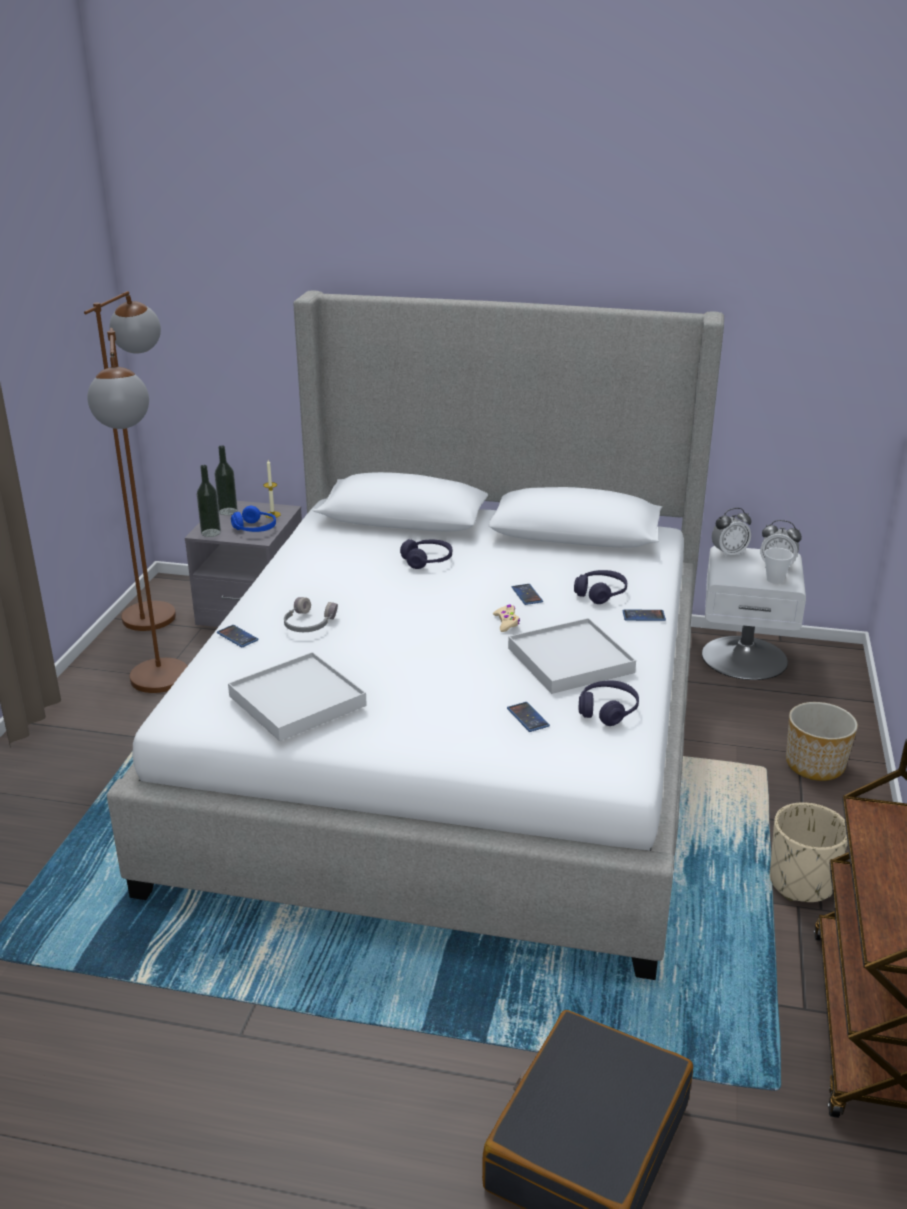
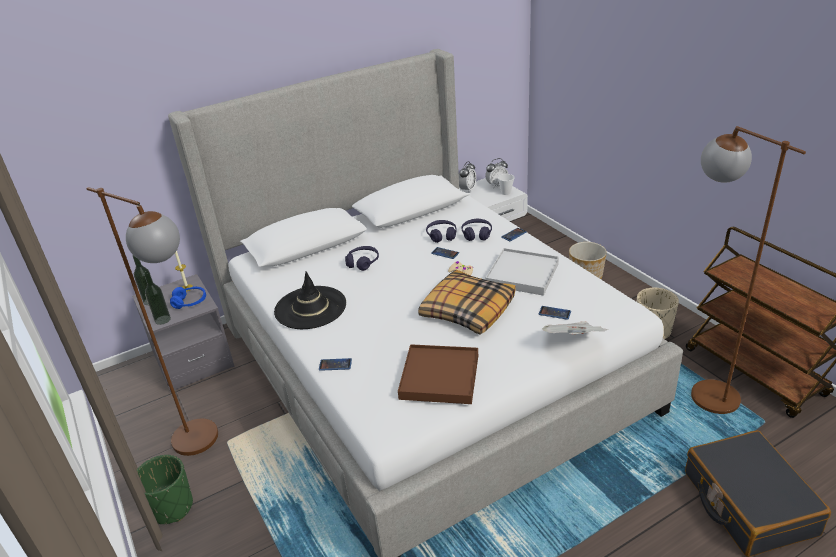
camera: 40 degrees left, 5 degrees up
brown floor lamp [84,291,176,631] -> brown floor lamp moved to [691,126,806,414]
white tray [228,652,367,741] -> brown tray [398,344,478,404]
grey headphones [284,597,338,632] -> none
purple headphones [579,680,639,726] -> purple headphones moved to [426,220,457,243]
none -> green planter [137,455,193,524]
none -> black hat [274,271,346,329]
none -> pillow [418,270,516,335]
none -> newspaper [542,322,609,335]

